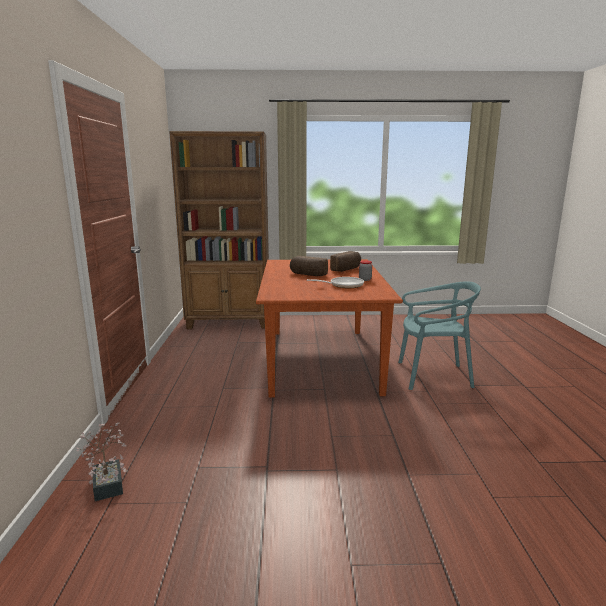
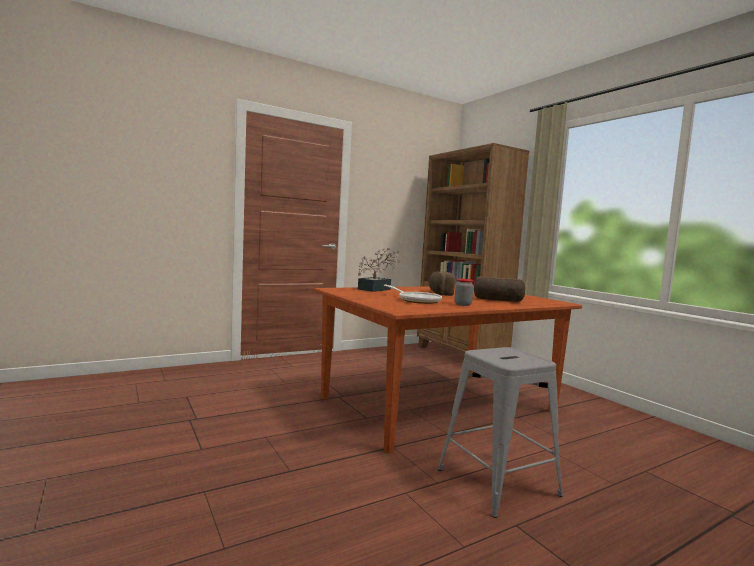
camera: 60 degrees right, 10 degrees down
potted plant [77,422,127,501] -> potted plant moved to [358,247,400,292]
turquoise chair [398,281,481,390] -> grey stool [438,347,563,518]

